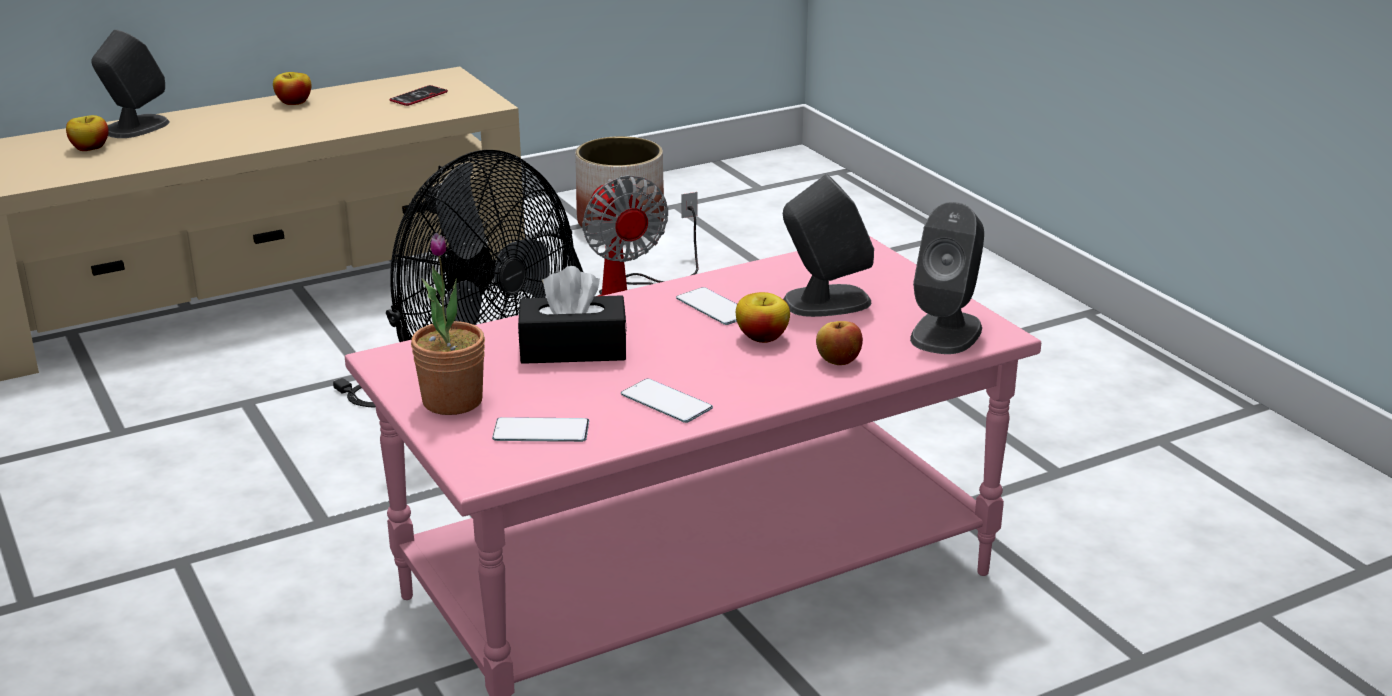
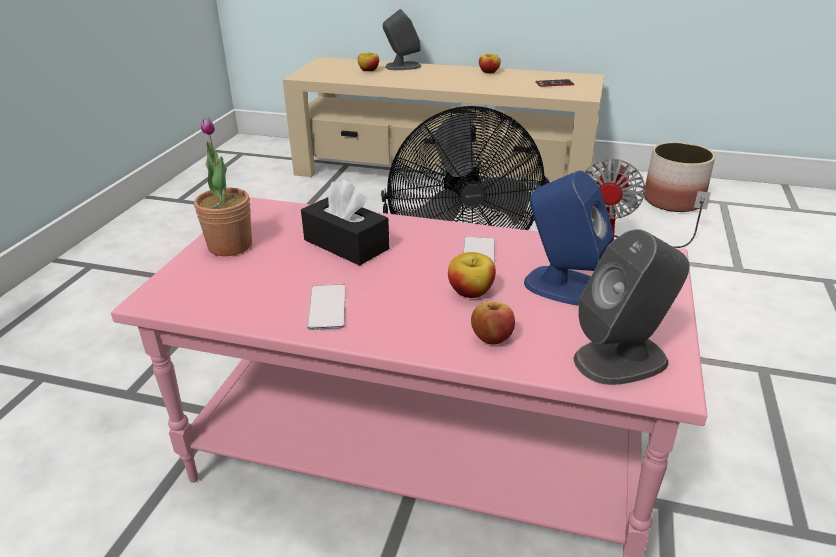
camera: 45 degrees right, 5 degrees up
phone [492,417,589,442] -> none
grey speaker [783,174,874,317] -> blue speaker [524,171,614,306]

